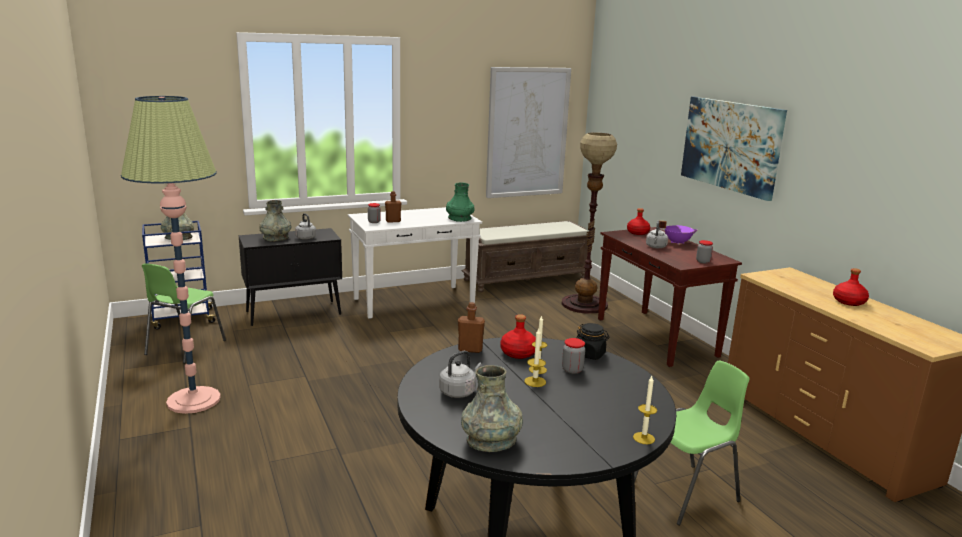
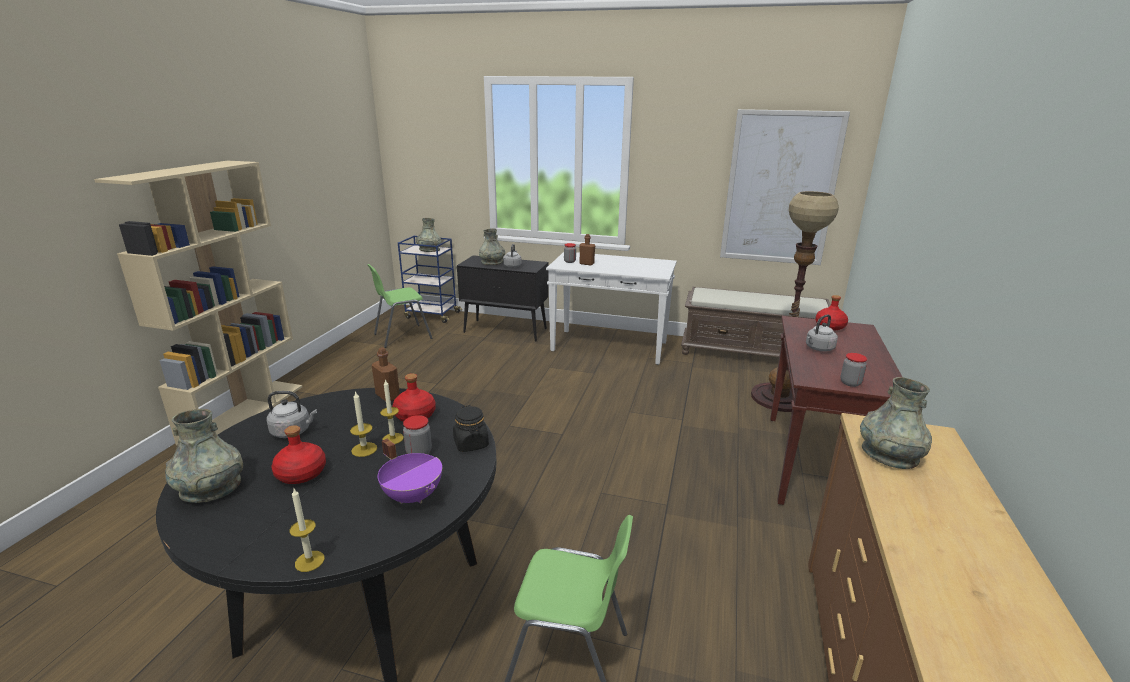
camera: 40 degrees right, 5 degrees up
floor lamp [121,96,221,414] -> none
green vase [446,183,475,222] -> none
purple cooking pot [659,221,697,245] -> purple cooking pot moved to [378,439,442,504]
picture [681,97,787,201] -> none
red bottle [833,268,869,306] -> red bottle moved to [272,425,326,484]
none -> beige bookcase [94,161,302,445]
none -> grey vase [860,377,932,469]

